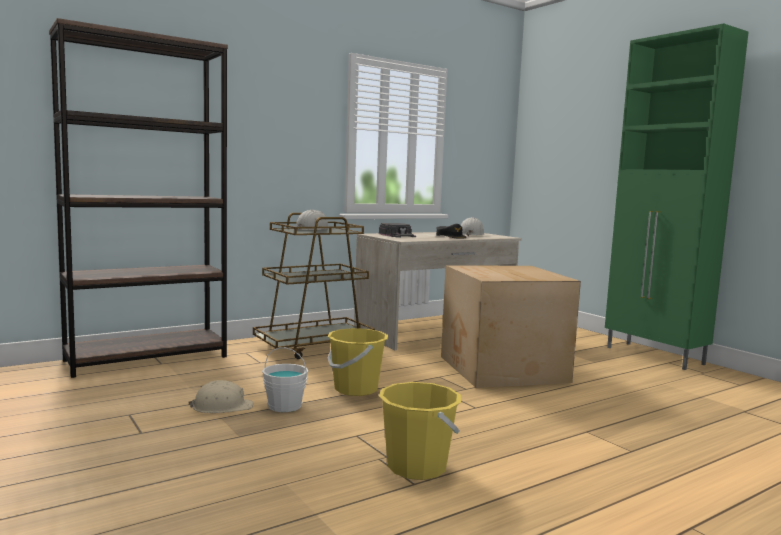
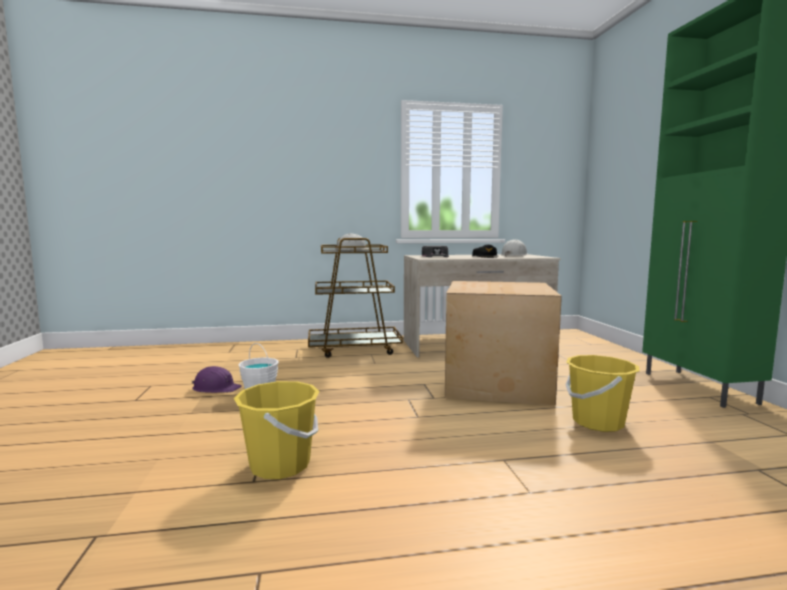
camera: 25 degrees right, 0 degrees up
brown bookcase [49,18,228,378] -> none
beige hard hat [188,380,253,413] -> purple hard hat [192,366,242,393]
yellow bucket [327,328,388,396] -> yellow bucket moved to [565,355,640,432]

